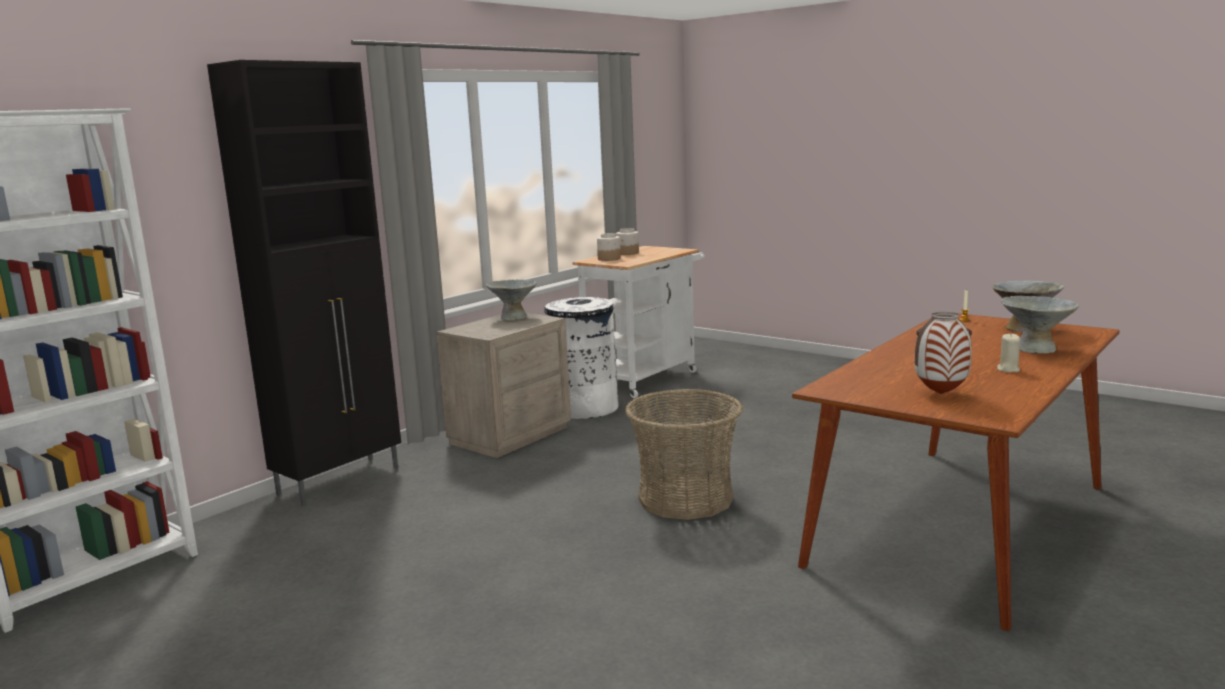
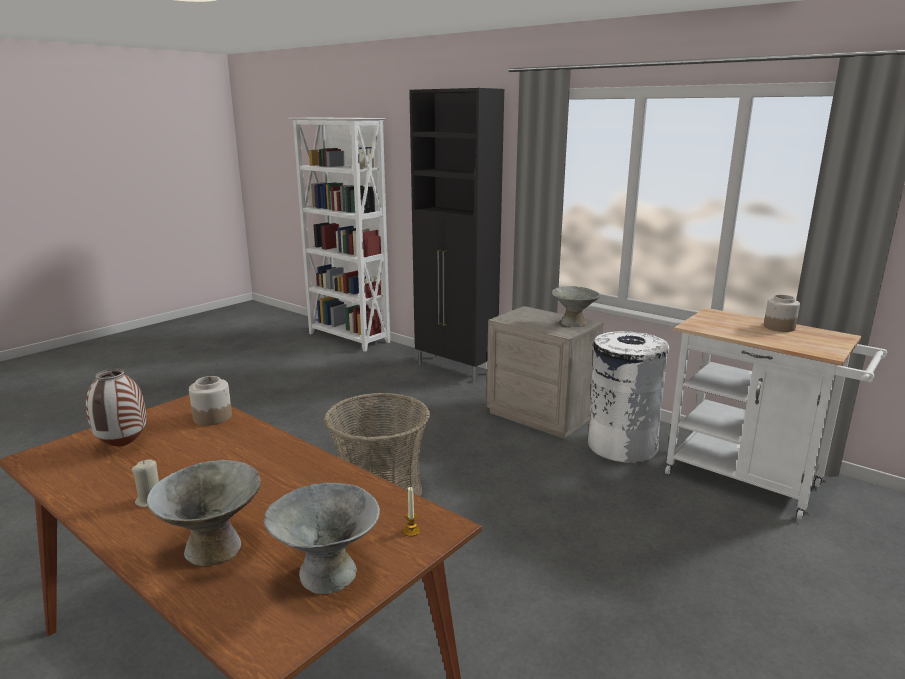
camera: 90 degrees right, 5 degrees up
jar [597,233,621,261] -> jar moved to [189,376,232,426]

